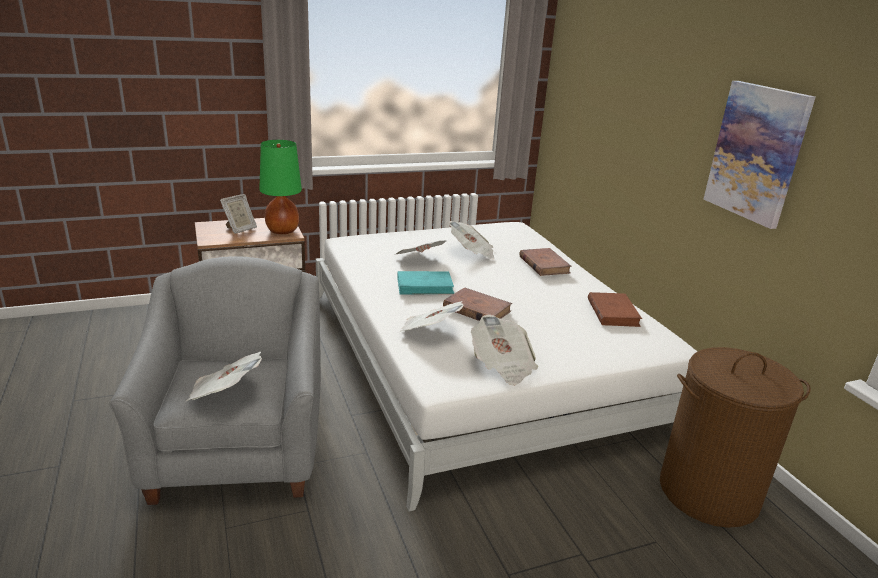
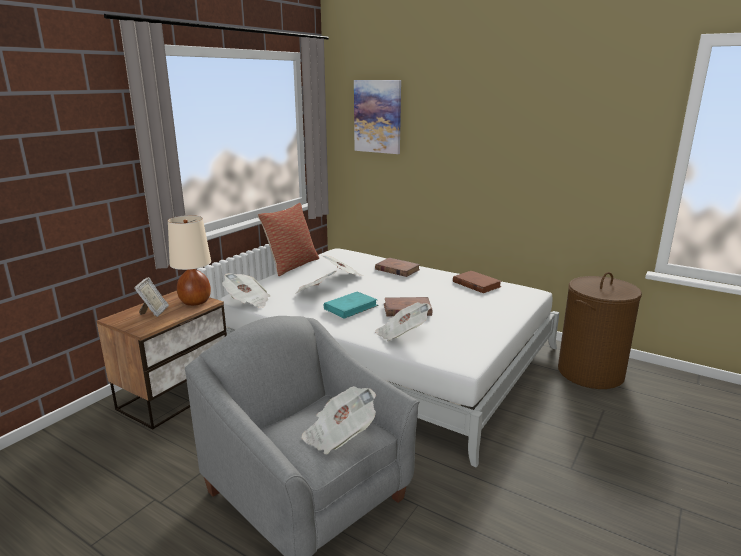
camera: 35 degrees left, 5 degrees down
green table lamp [259,140,302,234] -> beige table lamp [168,215,211,306]
newspaper [471,315,538,386] -> newspaper moved to [222,273,270,308]
picture [703,81,816,229] -> picture moved to [354,80,401,154]
none -> pillow [258,203,319,276]

